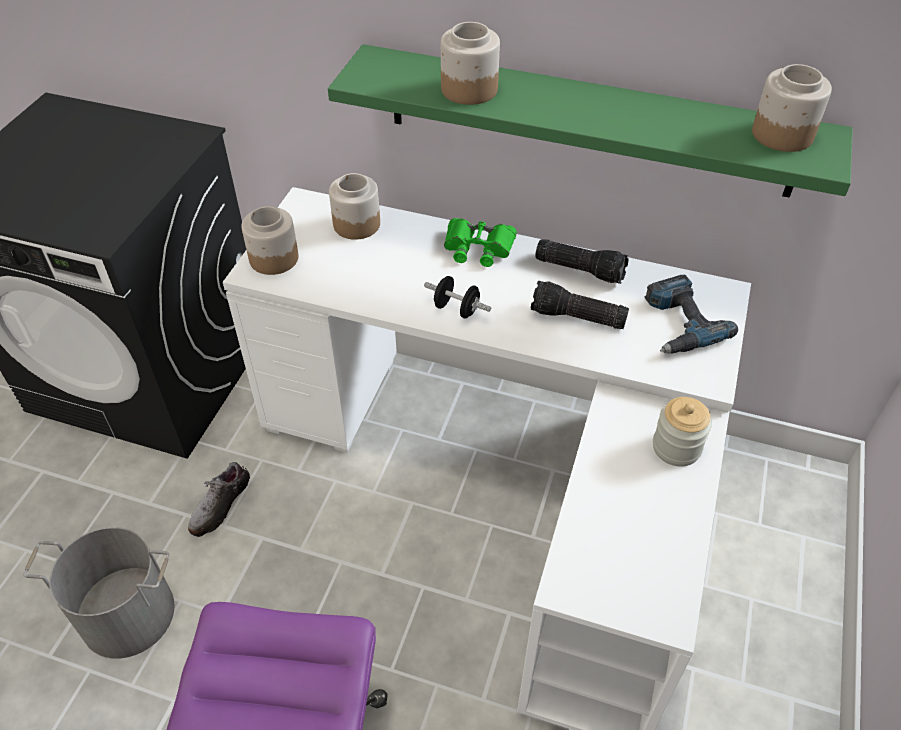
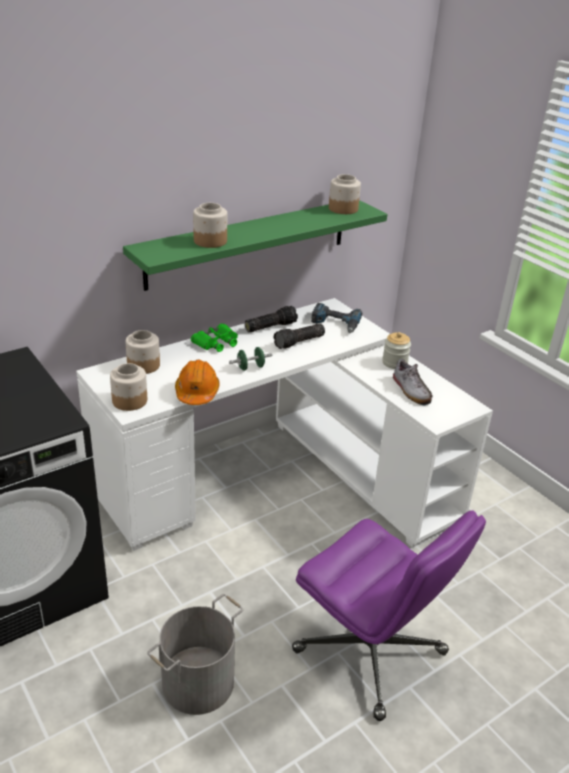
camera: 55 degrees left, 15 degrees down
shoe [188,462,250,537] -> shoe moved to [392,359,433,405]
black dumbbell [424,276,491,318] -> green dumbbell [229,347,272,371]
none -> orange hard hat [175,360,220,405]

